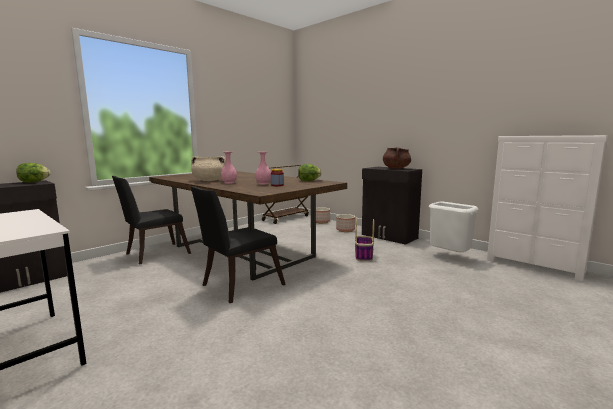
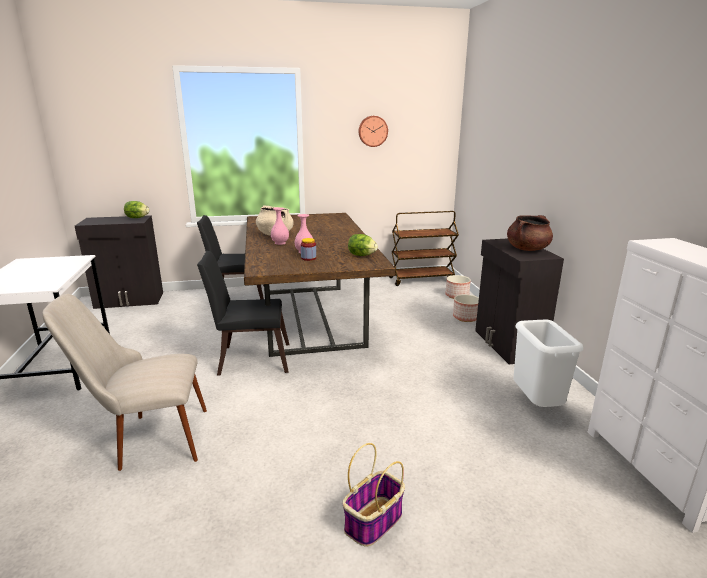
camera: 35 degrees right, 10 degrees up
basket [355,219,374,261] -> basket moved to [343,443,405,547]
none -> beige chair [42,294,207,471]
none -> wall clock [359,116,388,147]

